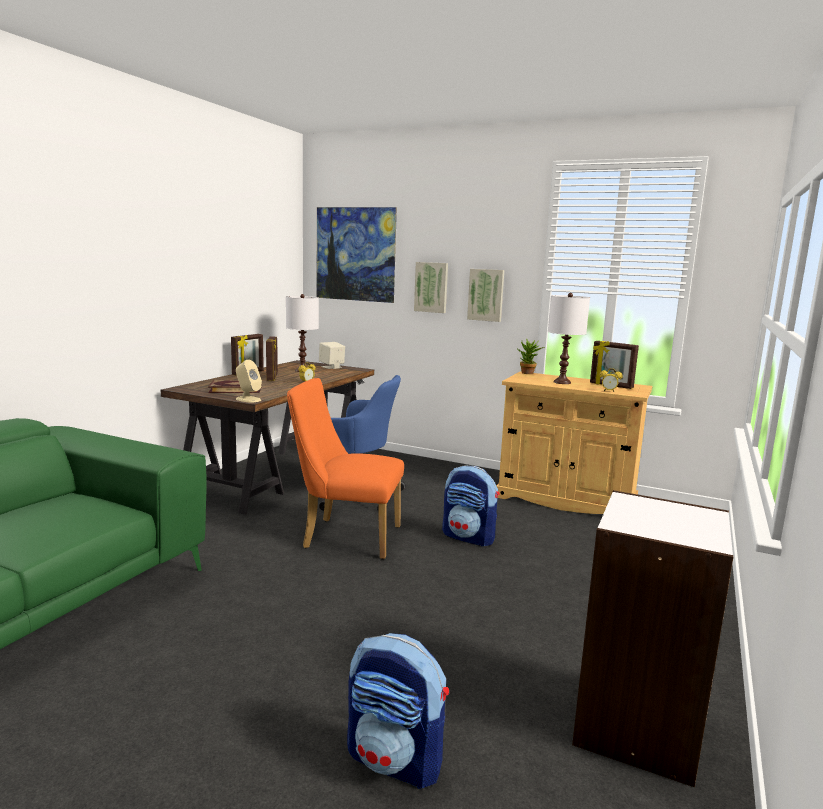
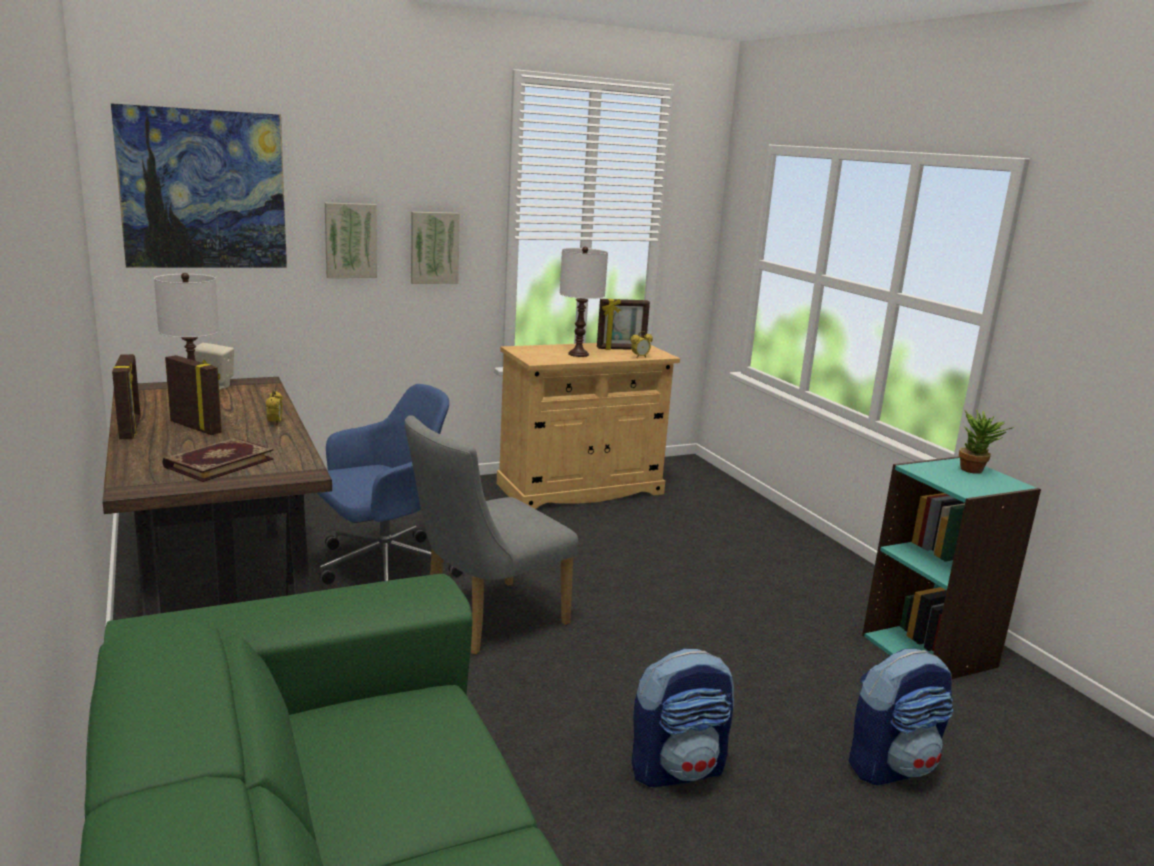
camera: 50 degrees left, 5 degrees up
beige speaker [236,360,262,403] -> none
orange chair [287,378,404,559] -> grey chair [405,415,578,655]
backpack [442,465,499,546] -> backpack moved to [632,648,734,787]
potted plant [518,339,545,374] -> potted plant moved to [959,409,1014,474]
white bookcase [572,490,733,787] -> turquoise bookcase [862,456,1041,679]

